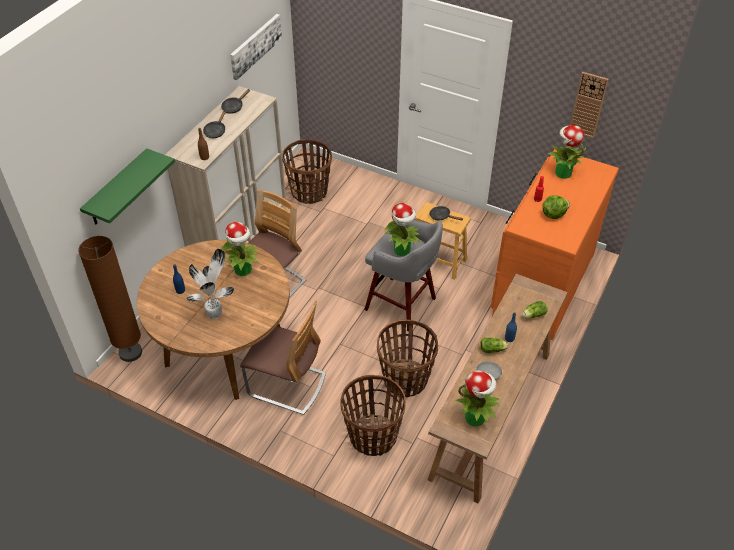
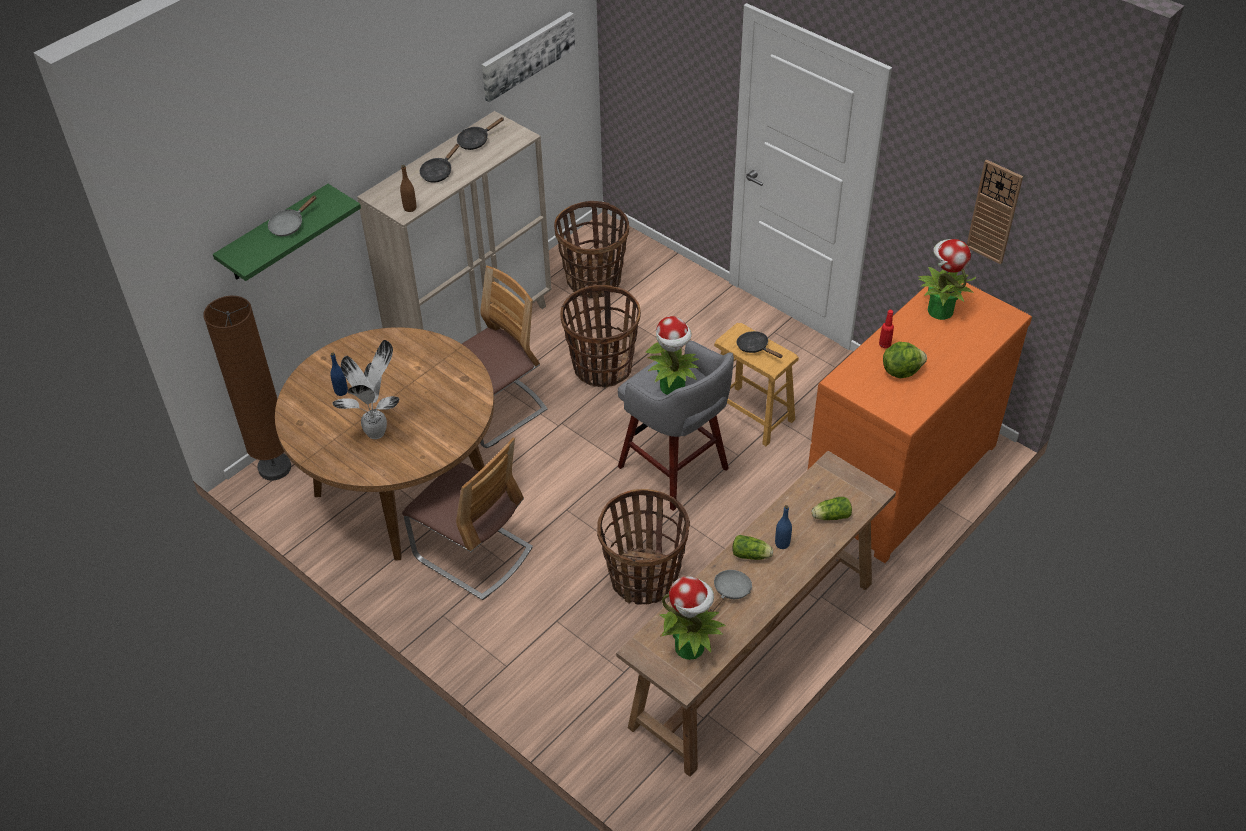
camera: 15 degrees right, 0 degrees up
potted plant [221,222,259,276] -> none
basket [340,375,406,456] -> basket moved to [560,285,641,388]
none -> grey frying pan [268,195,316,236]

